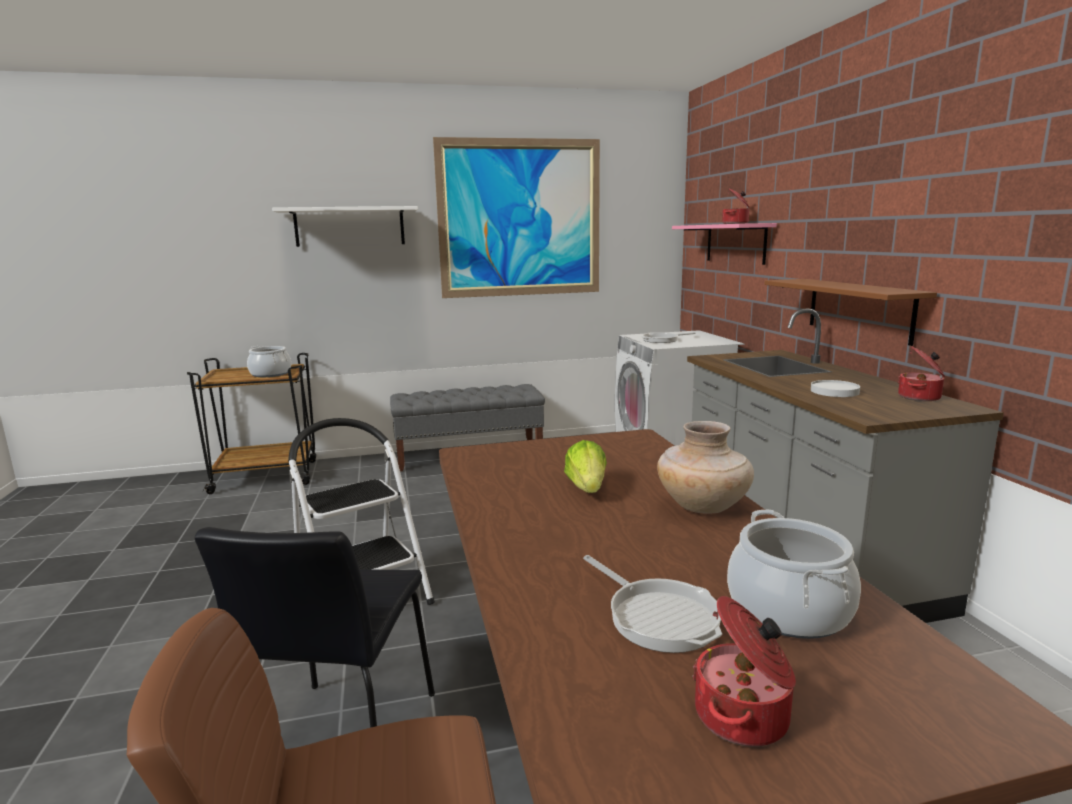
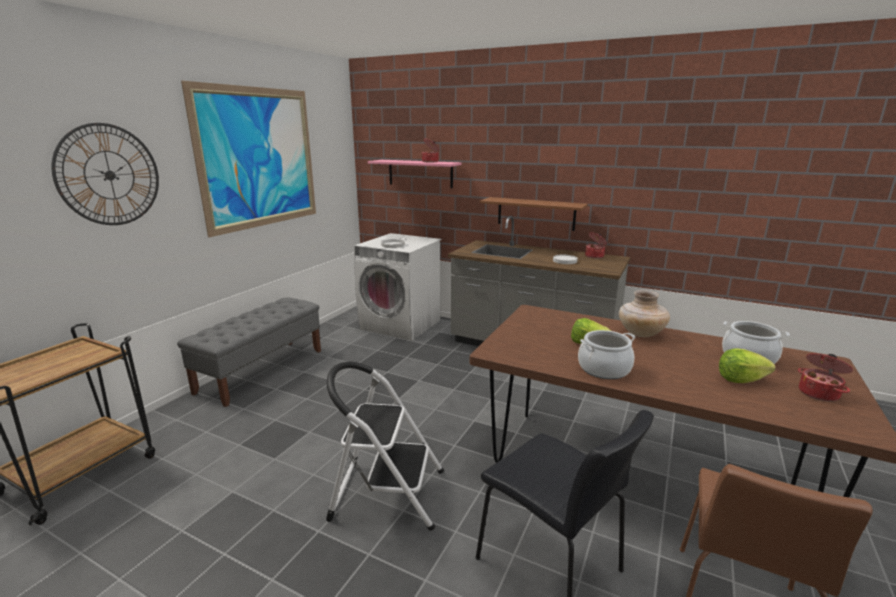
camera: 50 degrees left, 5 degrees up
cooking pot [247,346,291,377] -> cooking pot moved to [578,330,636,379]
white shelf [272,206,418,247] -> wall clock [52,123,159,225]
frying pan [583,555,722,653] -> lettuce [719,349,775,383]

